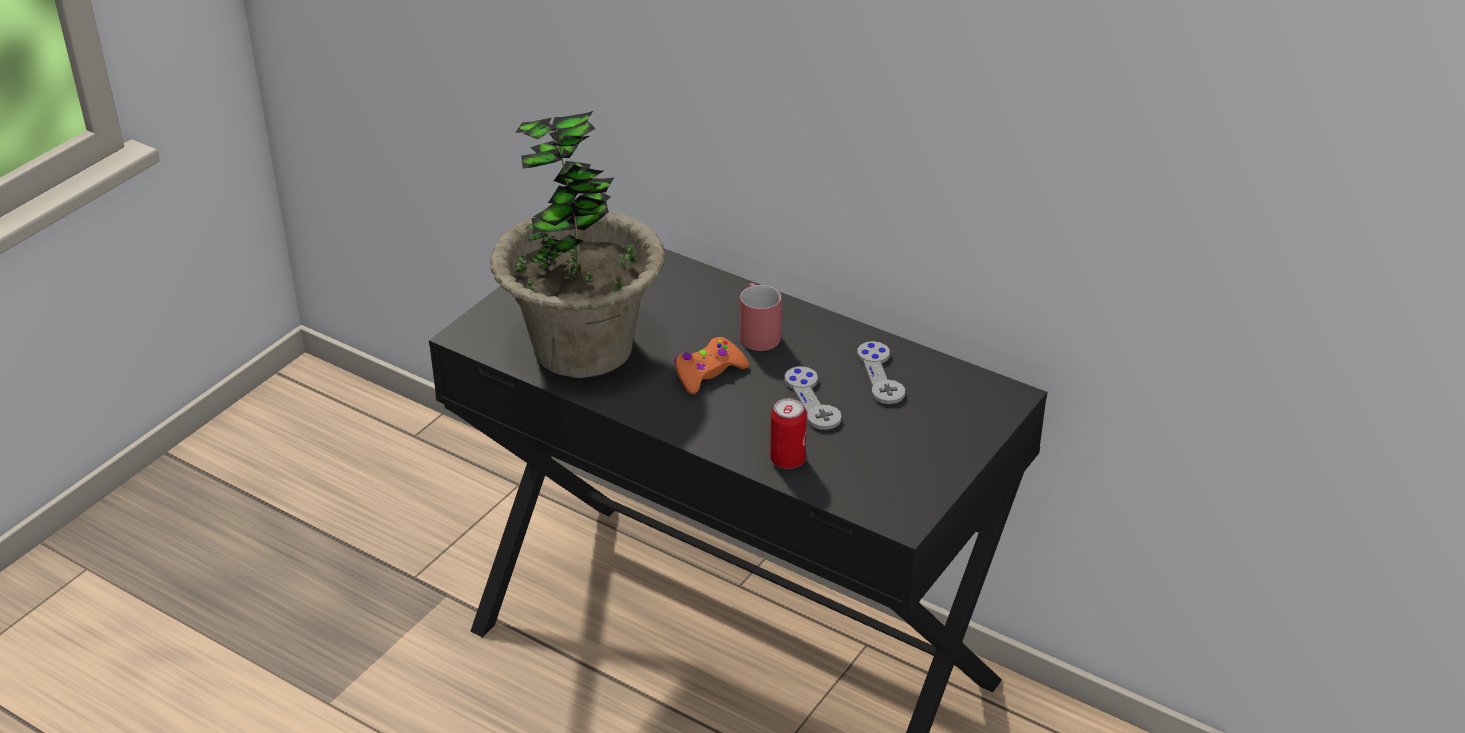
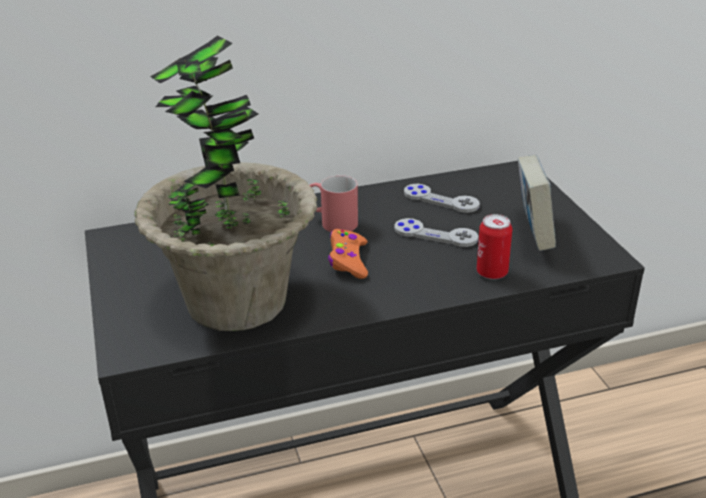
camera: 50 degrees left, 5 degrees down
none -> book [518,155,556,251]

